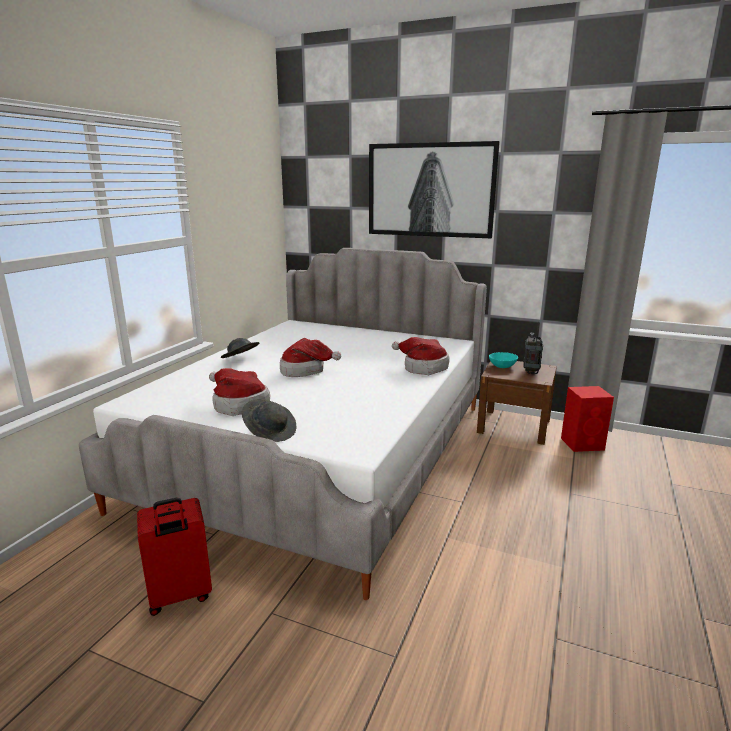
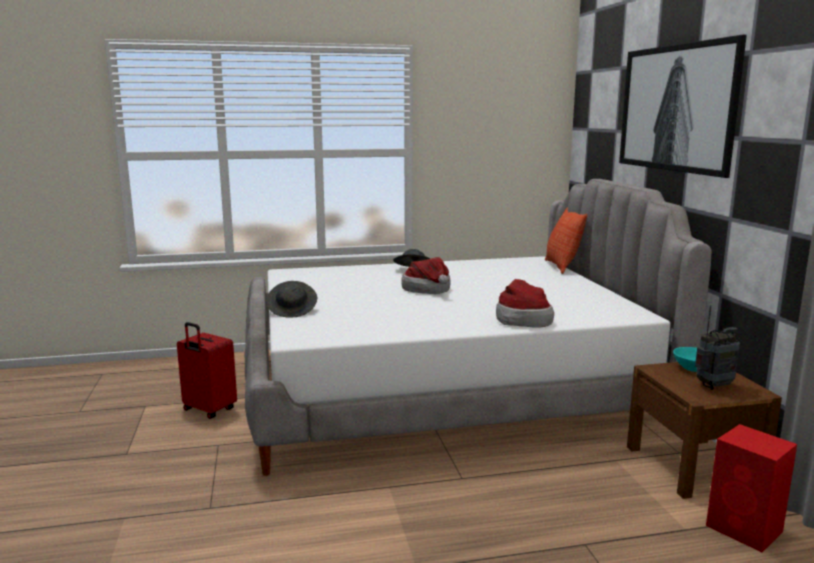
camera: 55 degrees right, 5 degrees down
hat [209,368,270,416] -> none
none -> orange pillow [545,207,588,274]

